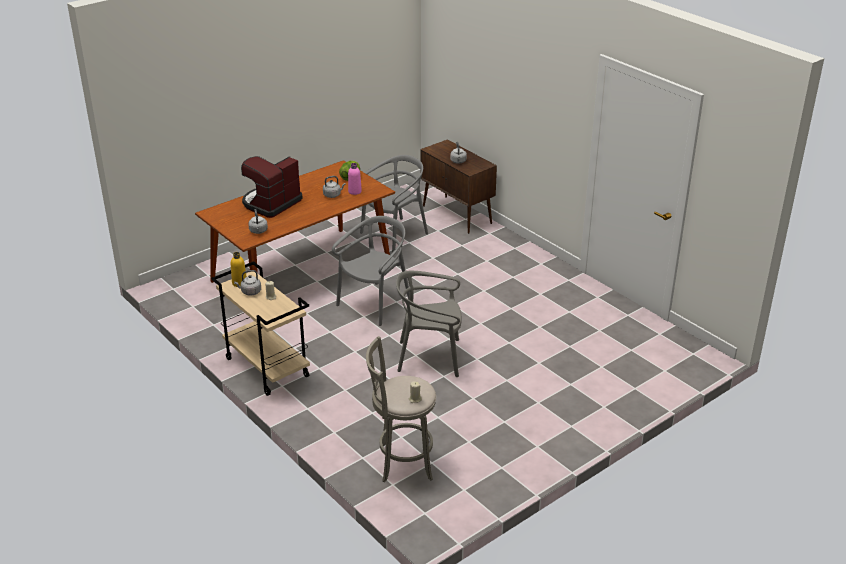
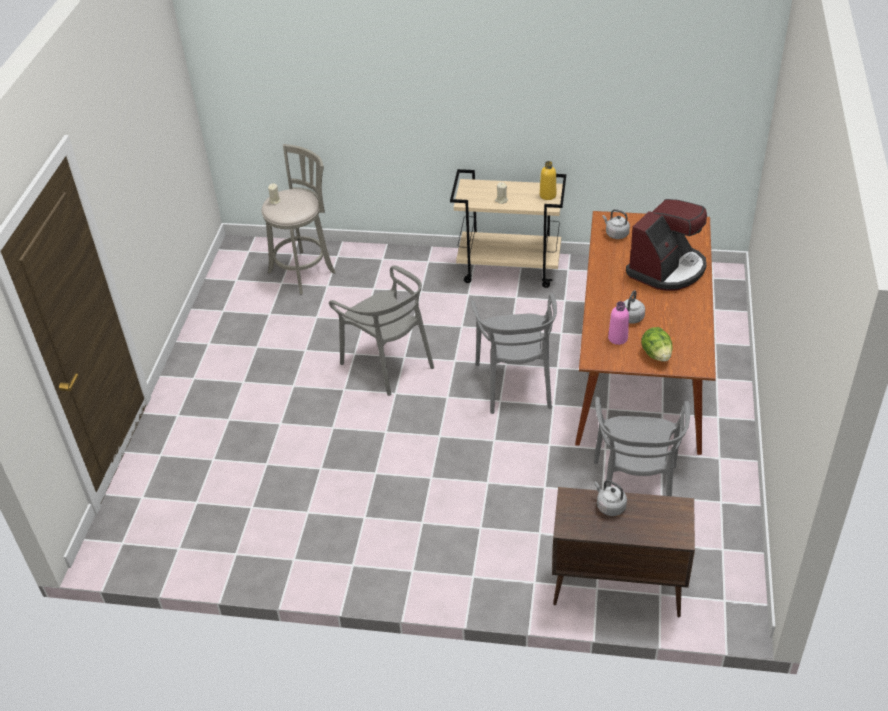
camera: 140 degrees right, 10 degrees up
grey kettle [234,270,261,296] -> none
coffee machine [241,156,303,218] -> coffee machine turned 45 degrees clockwise [626,199,707,291]
grey chair [396,271,462,377] -> grey chair turned 90 degrees clockwise [329,265,434,396]

